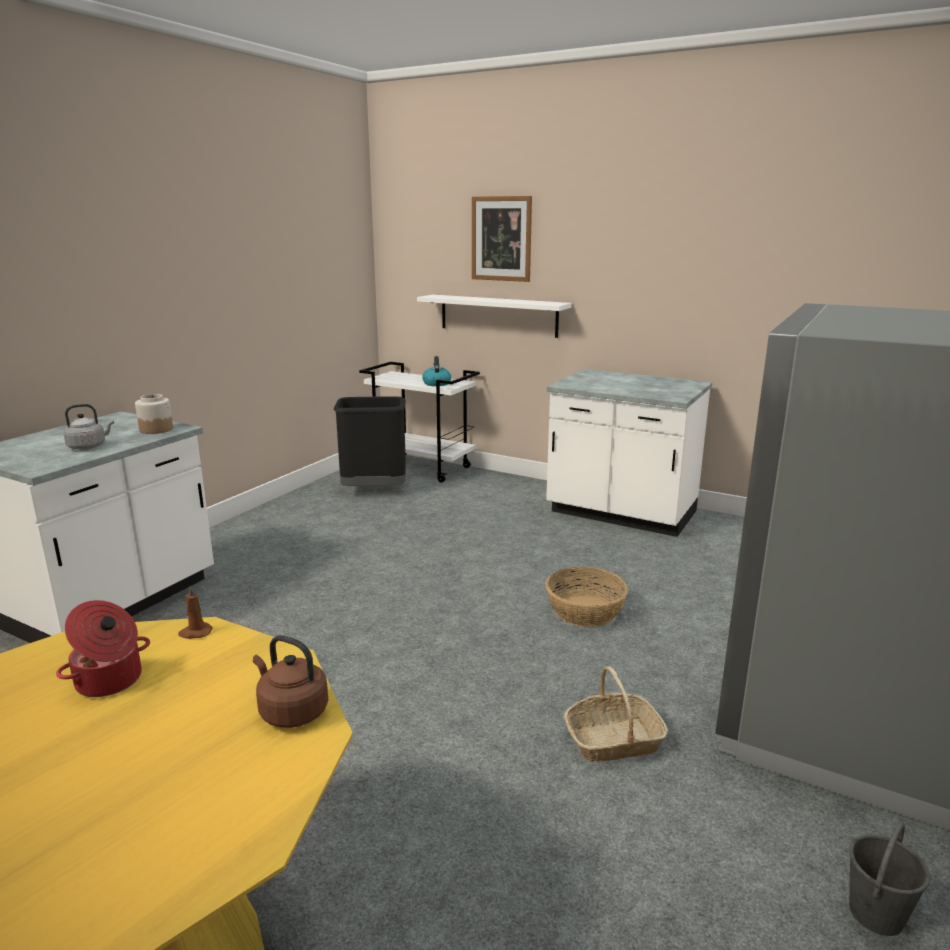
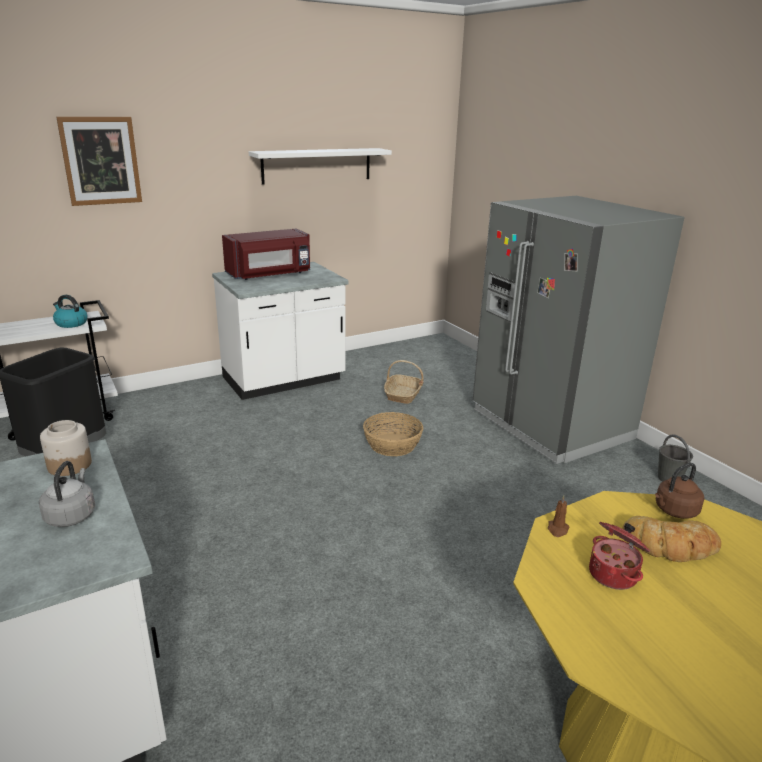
camera: 60 degrees left, 5 degrees up
white shelf [417,295,572,338] -> white shelf moved to [249,148,392,185]
basket [564,666,668,762] -> basket moved to [384,360,424,404]
none -> red microwave [222,228,310,280]
none -> bread [623,516,721,562]

